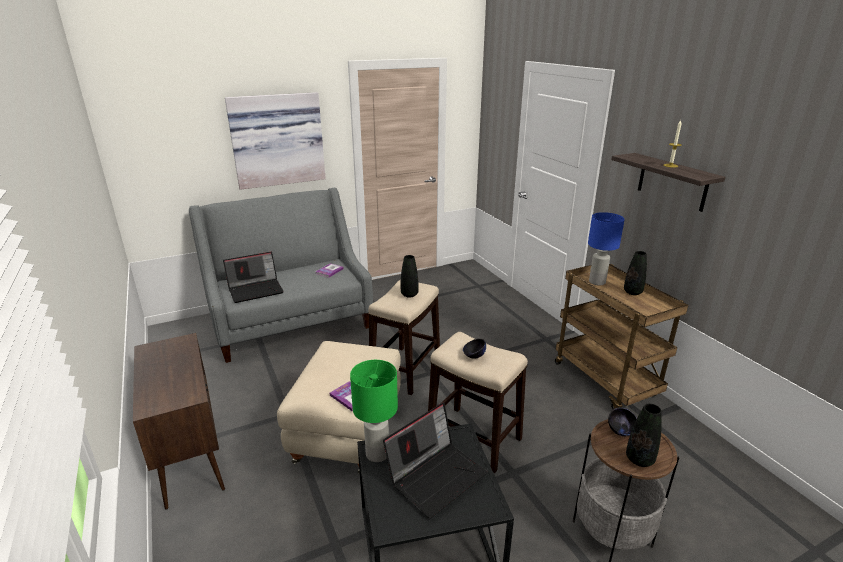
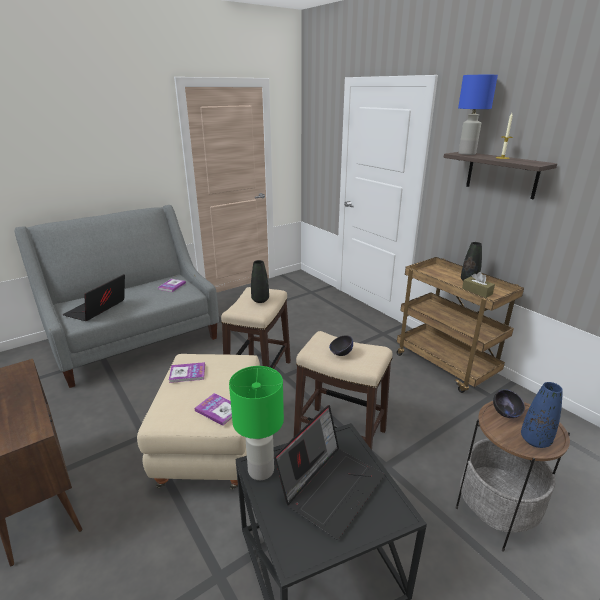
camera: 10 degrees left, 0 degrees up
laptop [223,251,284,303] -> laptop turned 150 degrees clockwise [63,274,125,321]
picture [225,92,326,190] -> none
blue table lamp [588,212,625,285] -> blue table lamp moved to [458,75,498,155]
black vase [626,403,662,467] -> blue vase [521,382,563,448]
none -> book [169,362,205,383]
none -> brown tissue box [462,272,495,298]

